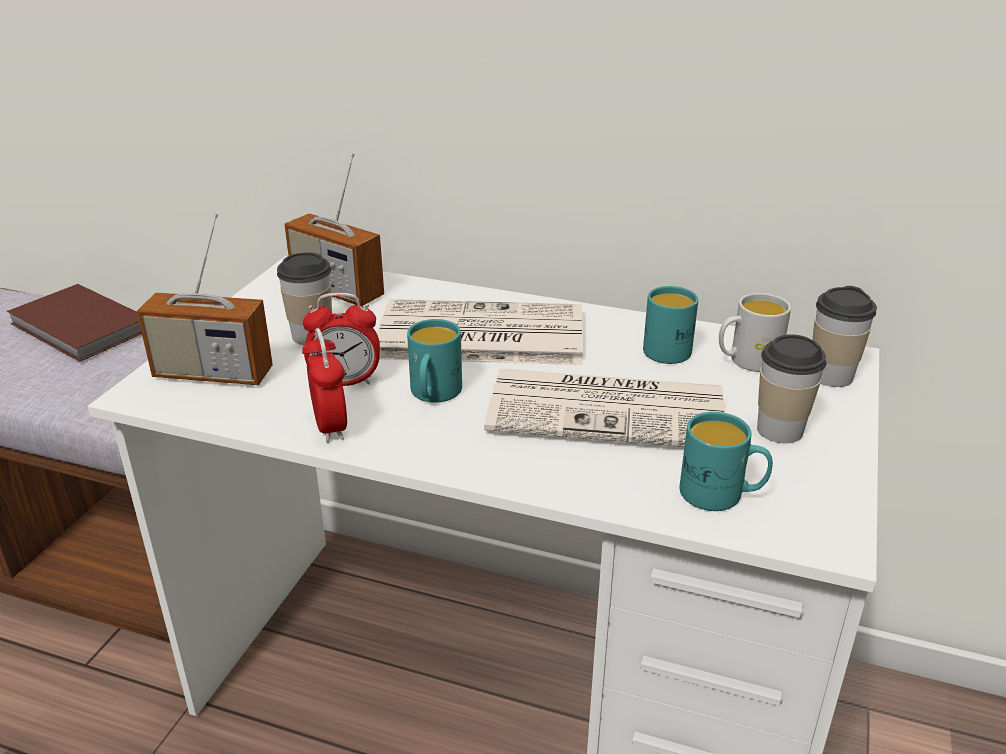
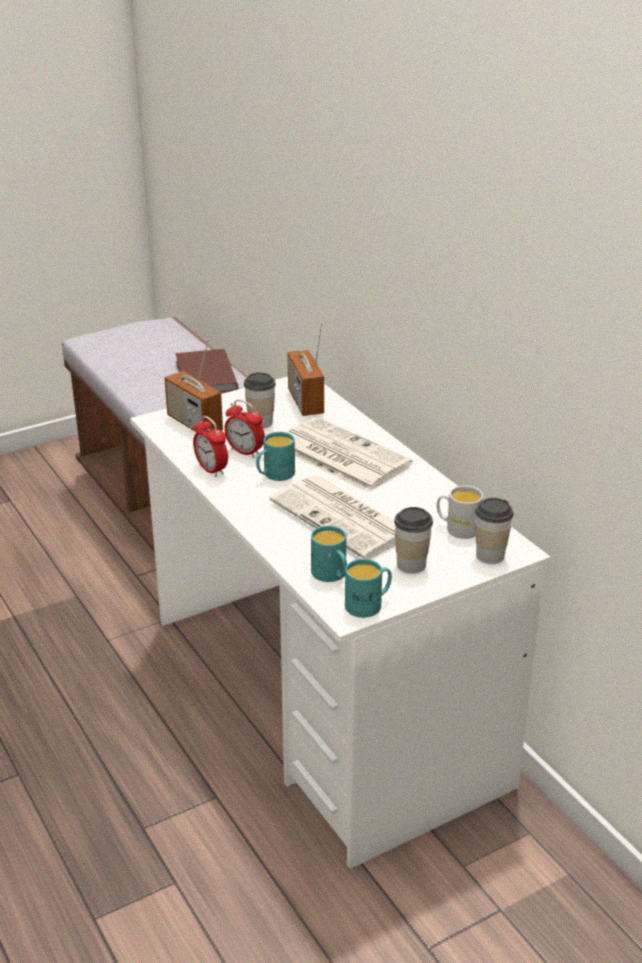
camera: 40 degrees right, 0 degrees up
alarm clock [302,328,347,443] -> alarm clock turned 120 degrees clockwise [193,416,228,477]
turquoise mug [643,286,698,364] -> turquoise mug moved to [345,559,392,618]

